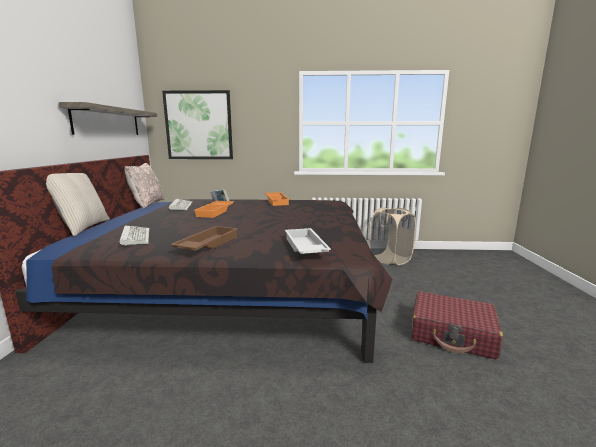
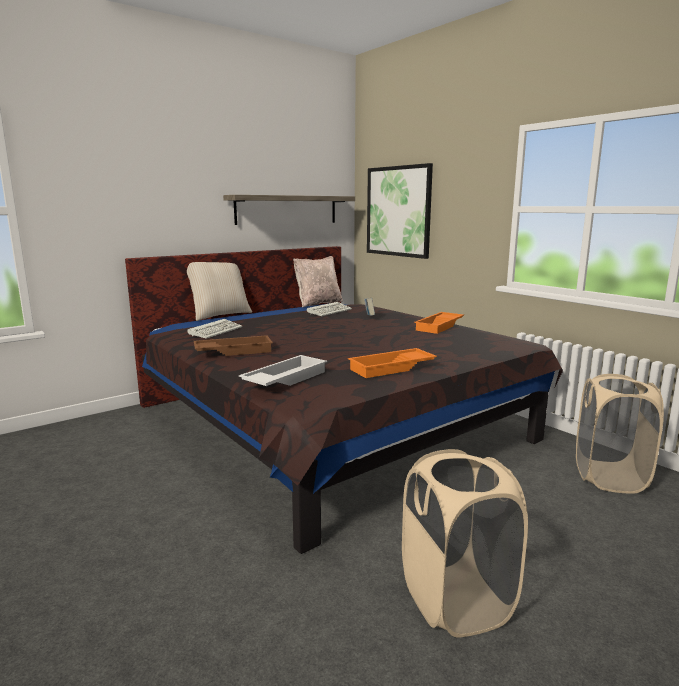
camera: 50 degrees right, 0 degrees up
orange tray [194,201,234,218] -> orange tray moved to [348,348,437,378]
red suitcase [411,291,503,360] -> beige laundry basket [402,449,528,638]

